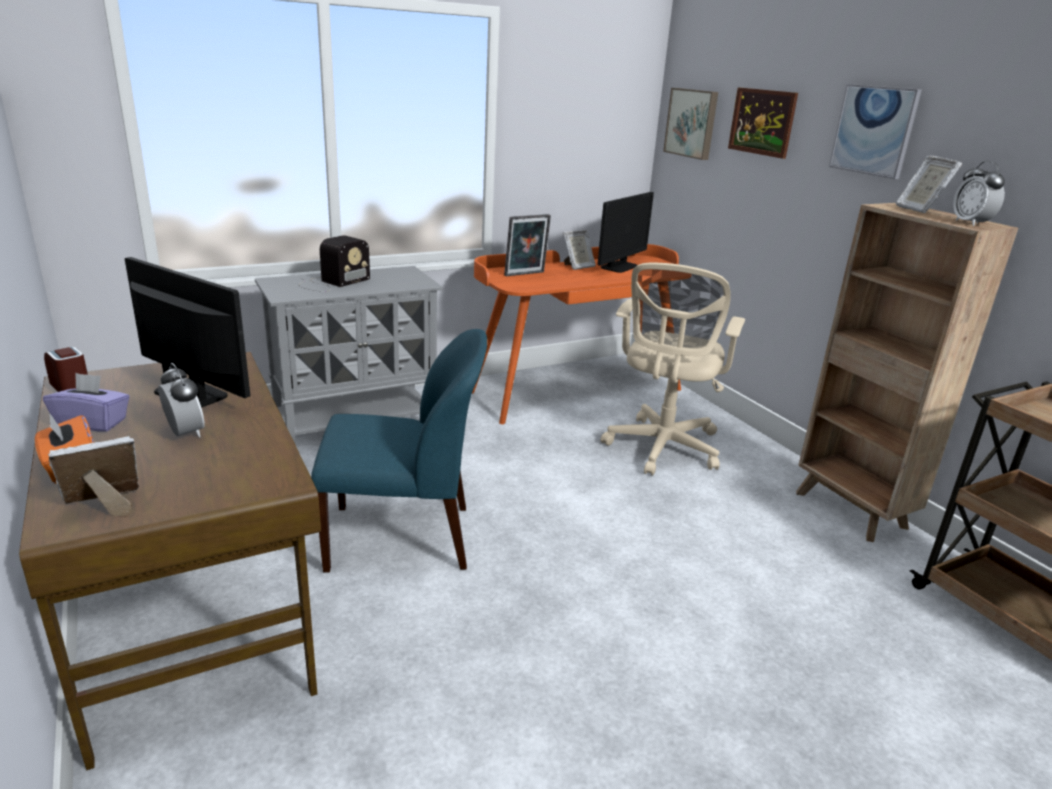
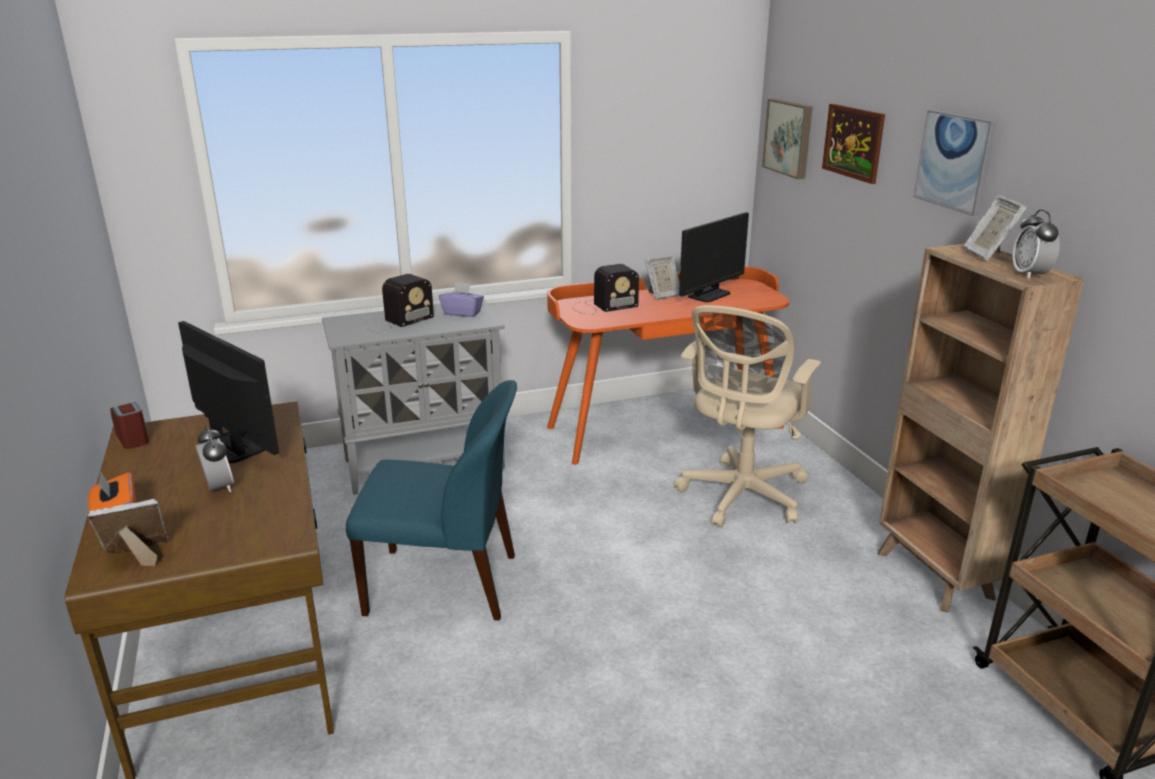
camera: 10 degrees right, 0 degrees up
purple tissue box [43,373,130,432] -> purple tissue box moved to [439,282,484,317]
picture frame [504,214,551,276] -> radio [572,264,639,315]

